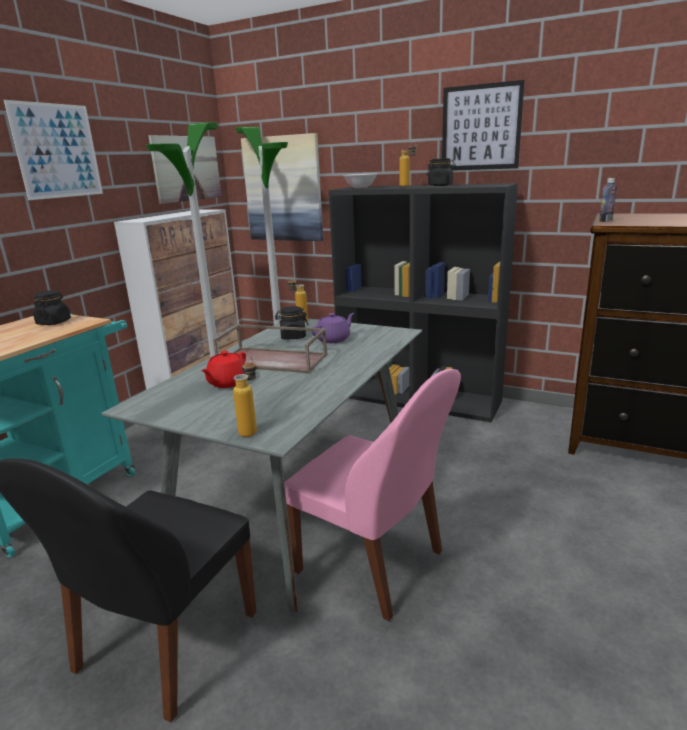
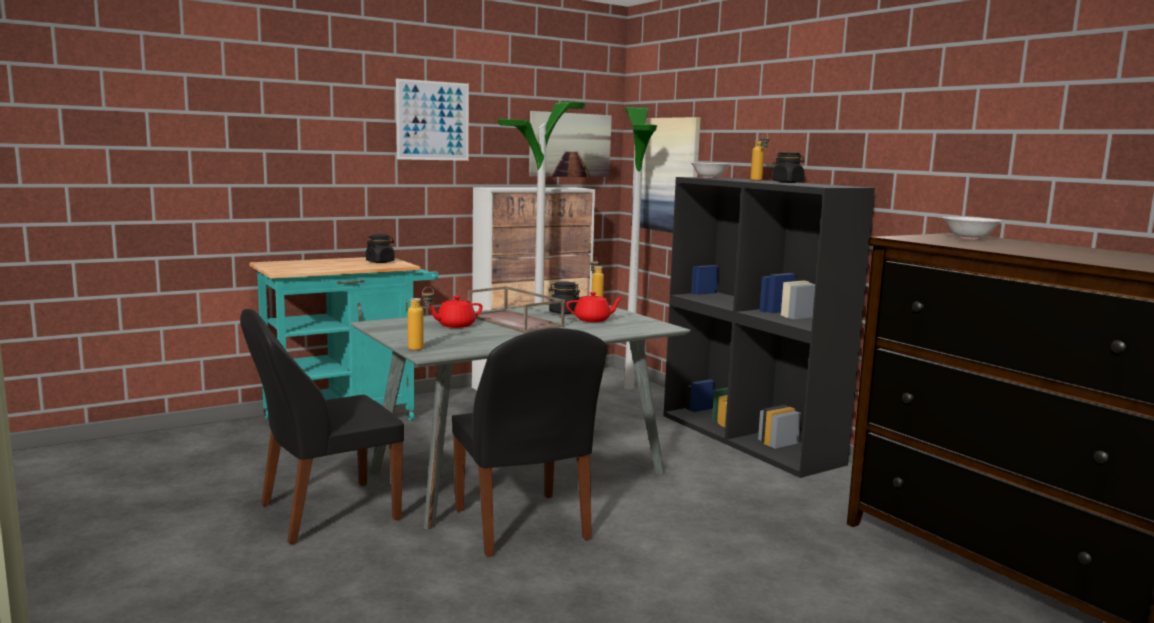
camera: 30 degrees right, 10 degrees down
pink chair [284,369,461,621] -> black chair [452,328,607,557]
purple teapot [311,313,354,343] -> red teapot [566,292,623,322]
picture [442,80,525,171] -> none
bottle [599,178,617,222] -> none
none -> white bowl [943,217,1002,240]

